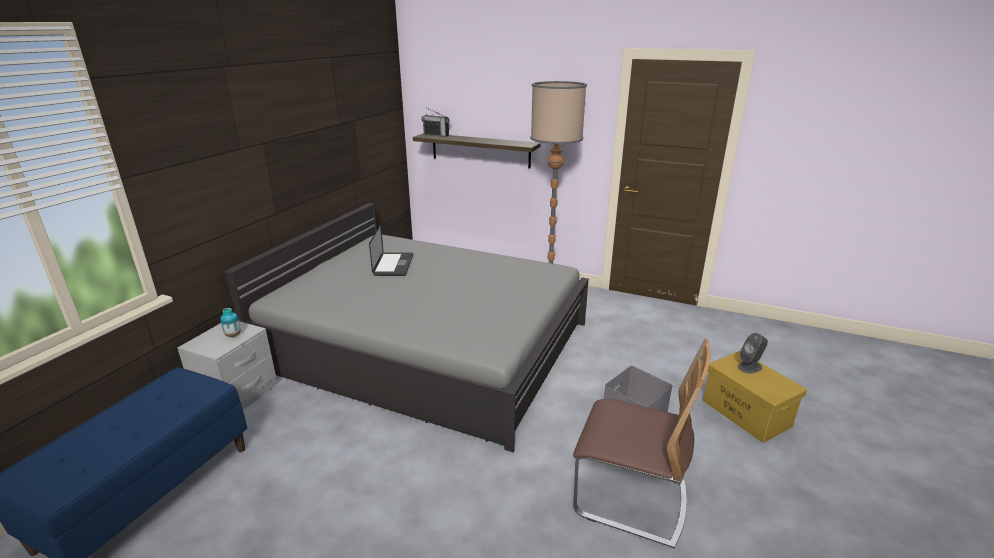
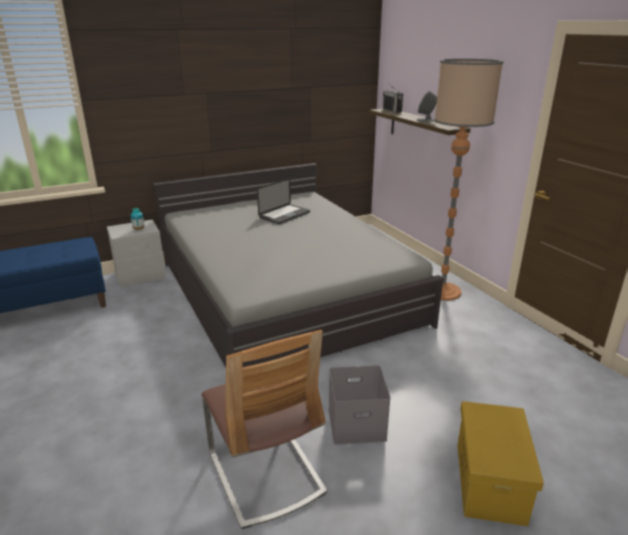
camera: 40 degrees right, 0 degrees up
grey speaker [738,333,768,373] -> grey speaker moved to [416,91,437,122]

